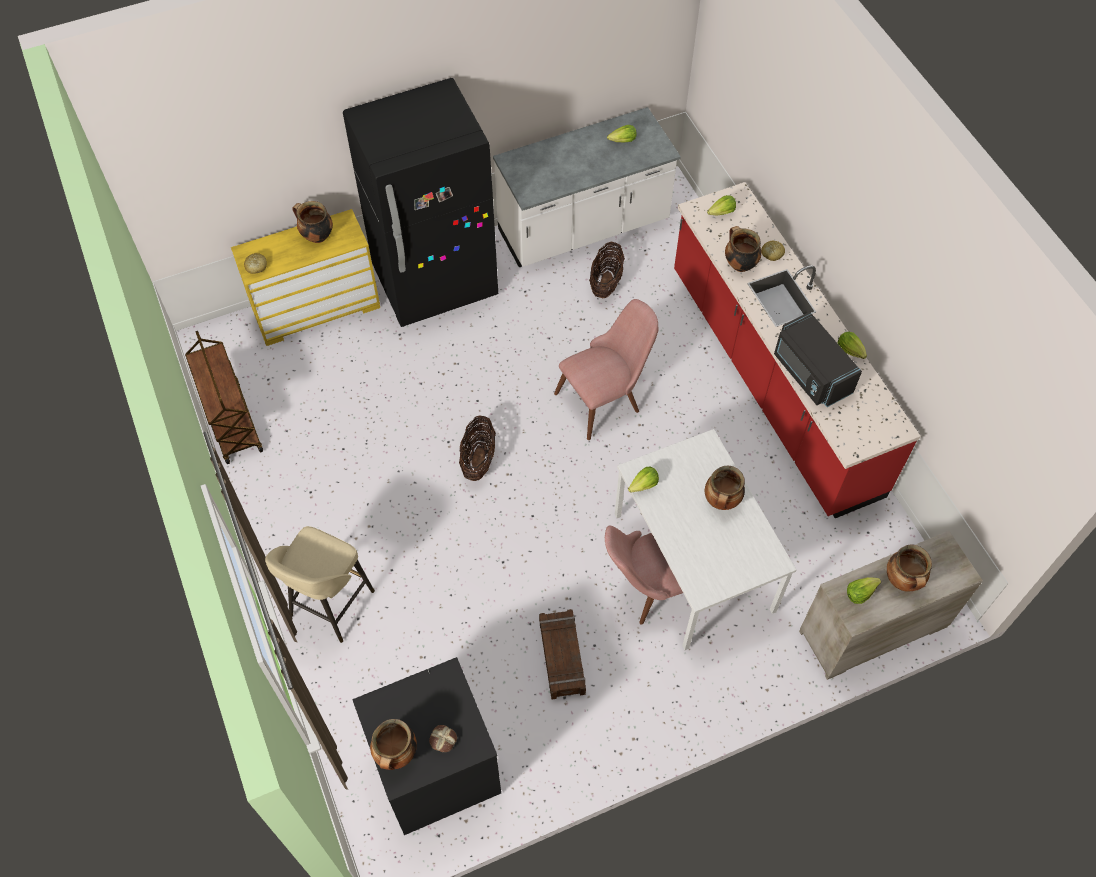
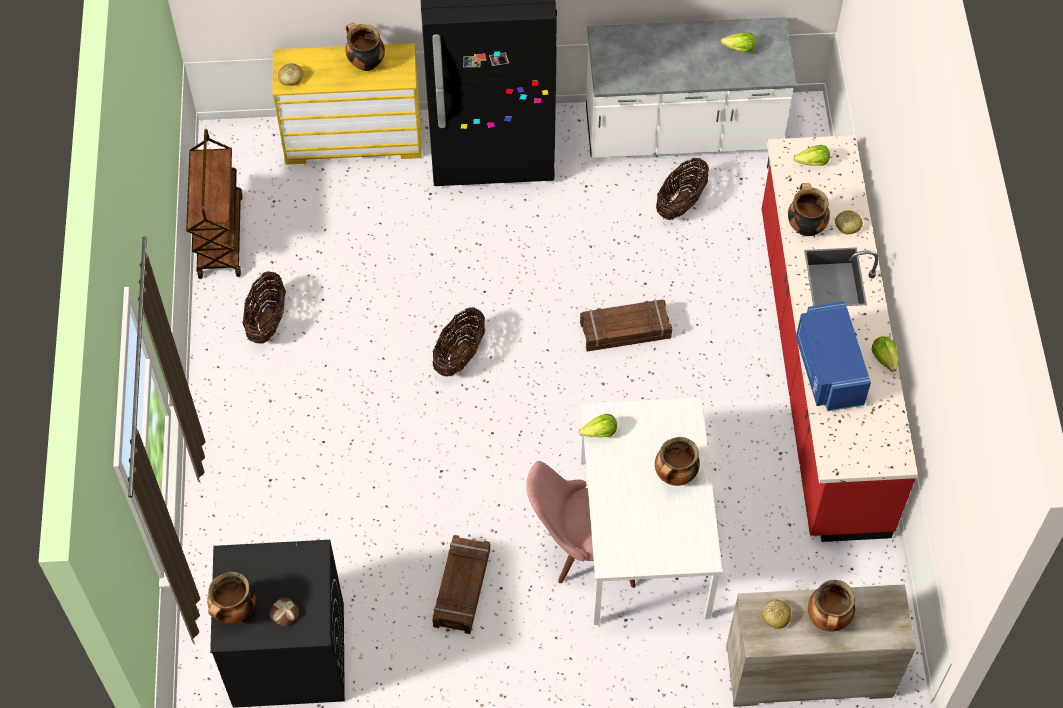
camera: 20 degrees right, 0 degrees up
beige stool [265,526,375,643] -> none
pink chair [554,299,658,440] -> crate [580,299,672,352]
black microwave [774,312,862,407] -> blue microwave [796,301,871,411]
lettuce [847,577,881,604] -> bread [762,599,791,629]
none -> basket [242,271,286,344]

